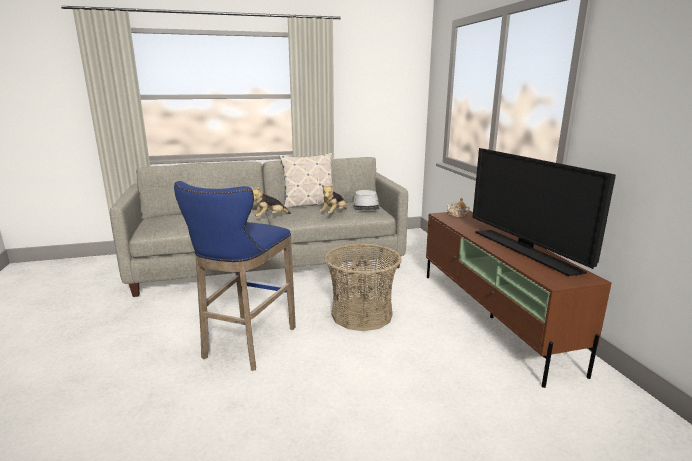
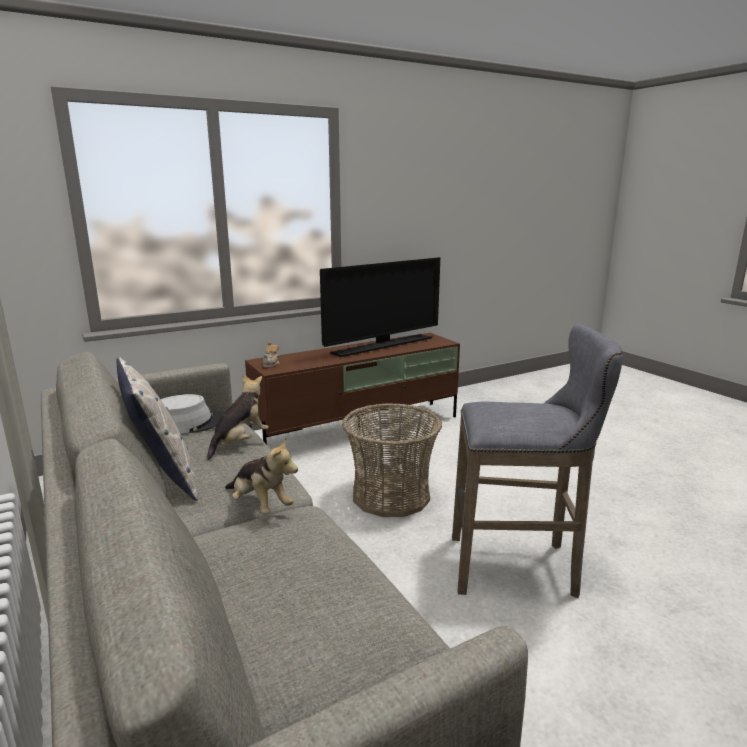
camera: 105 degrees left, 0 degrees up
blue stool [174,181,296,371] -> grey stool [452,324,623,598]
plush toy [319,184,347,214] -> plush toy turned 75 degrees counterclockwise [207,375,269,460]

